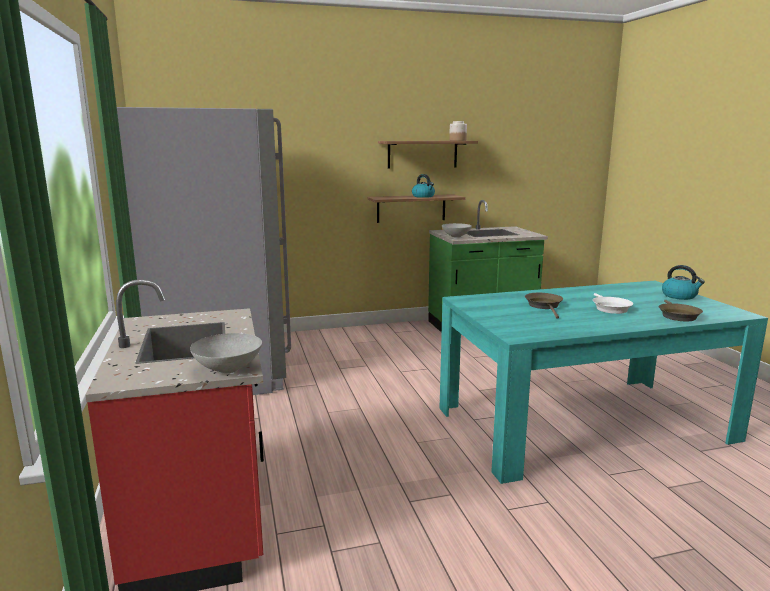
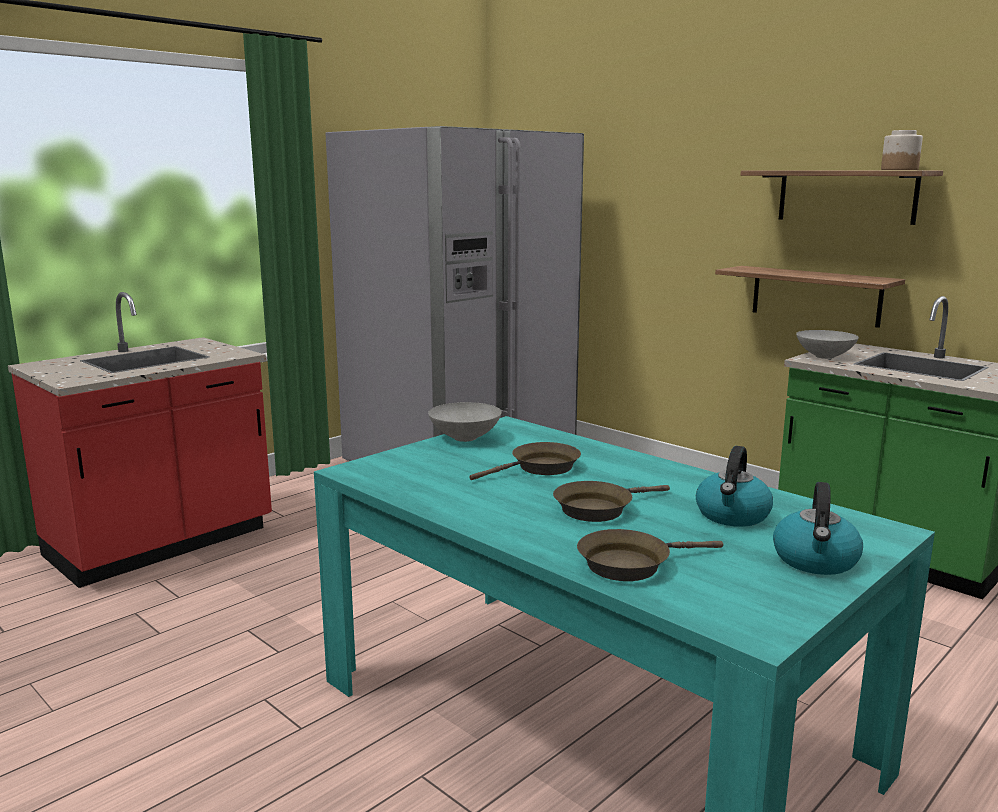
camera: 60 degrees right, 0 degrees up
grey bowl [190,333,262,373] -> grey bowl moved to [428,402,502,442]
kettle [412,174,435,198] -> kettle moved to [696,446,773,527]
white frying pan [593,293,633,314] -> brown frying pan [553,481,670,522]

